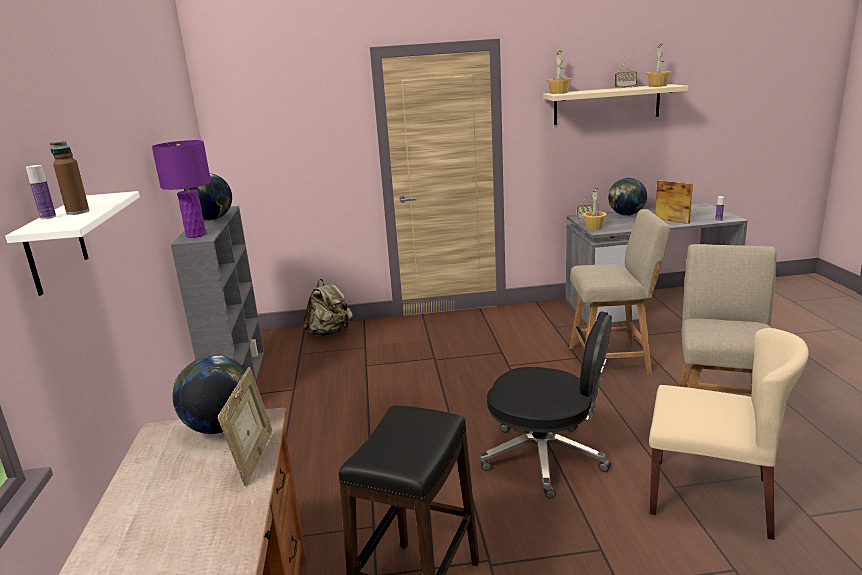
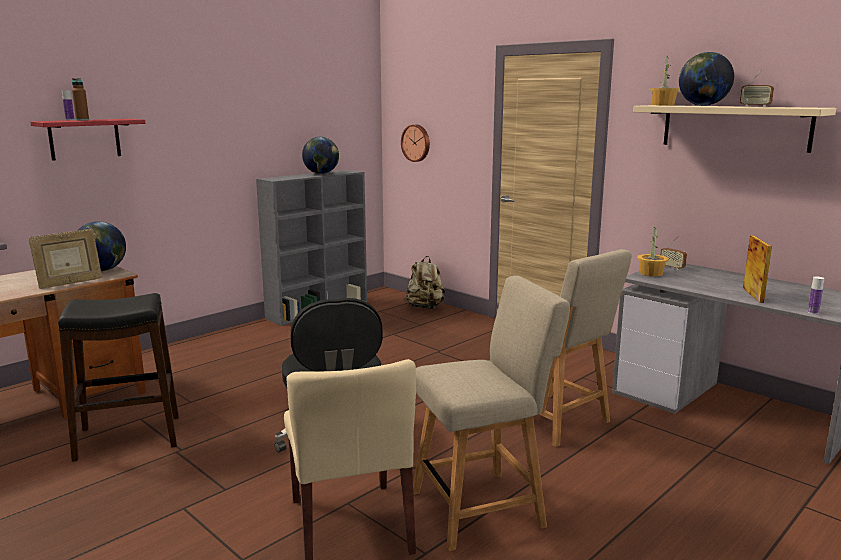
camera: 50 degrees right, 5 degrees down
white shelf [5,191,140,296] -> red shelf [30,119,145,161]
purple table lamp [152,140,211,238] -> none
globe [608,178,647,216] -> globe moved to [679,52,734,106]
potted plant [646,44,671,87] -> none
none -> wall clock [401,124,430,162]

